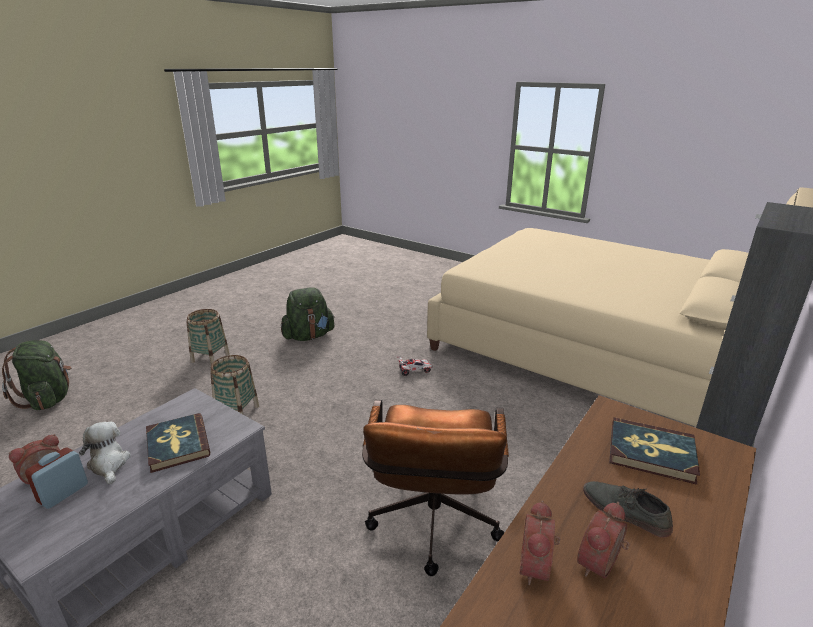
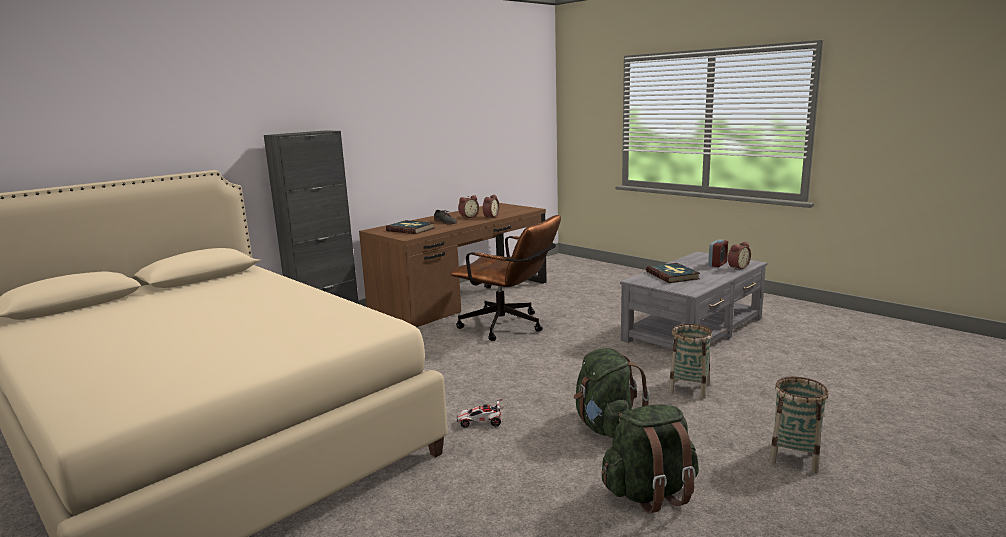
camera: 170 degrees left, 10 degrees down
green backpack [2,340,71,410] -> green backpack moved to [574,348,650,438]
plush toy [79,422,131,485] -> none
brown office chair [362,400,509,576] -> brown office chair turned 105 degrees clockwise [450,215,561,341]

